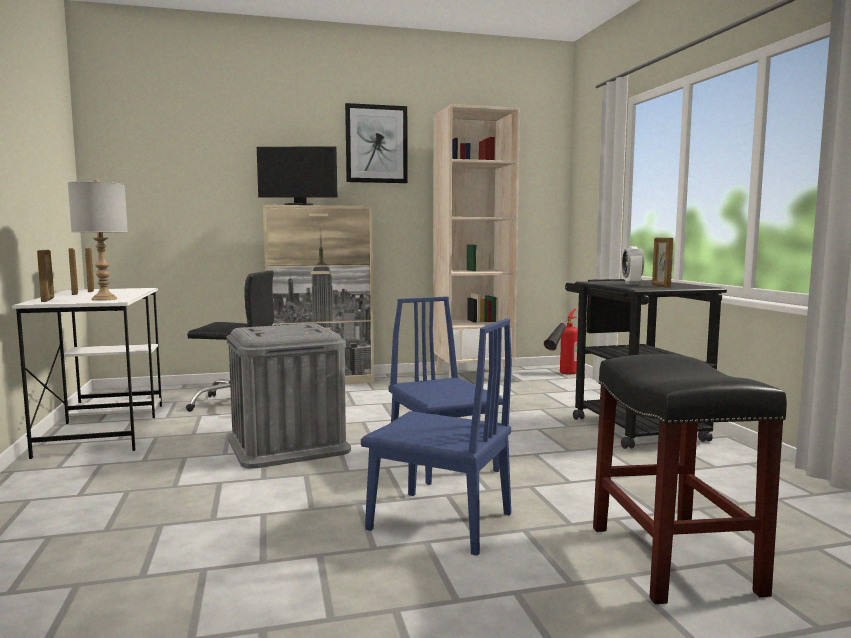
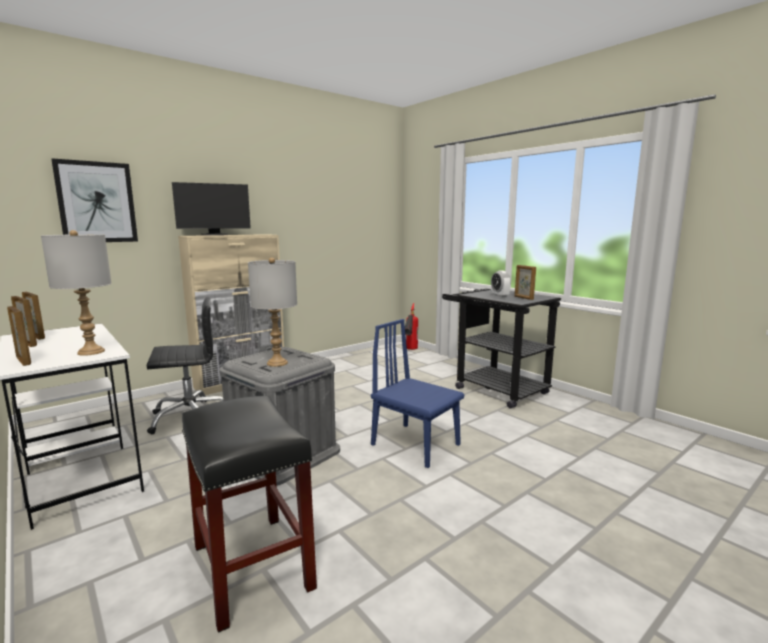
camera: 25 degrees left, 5 degrees up
picture [345,103,408,183] -> picture moved to [51,158,138,242]
blue chair [361,318,512,556] -> none
beige bookcase [433,104,520,381] -> none
black stool [593,354,787,604] -> black stool moved to [182,396,317,633]
none -> grey table lamp [248,258,297,367]

